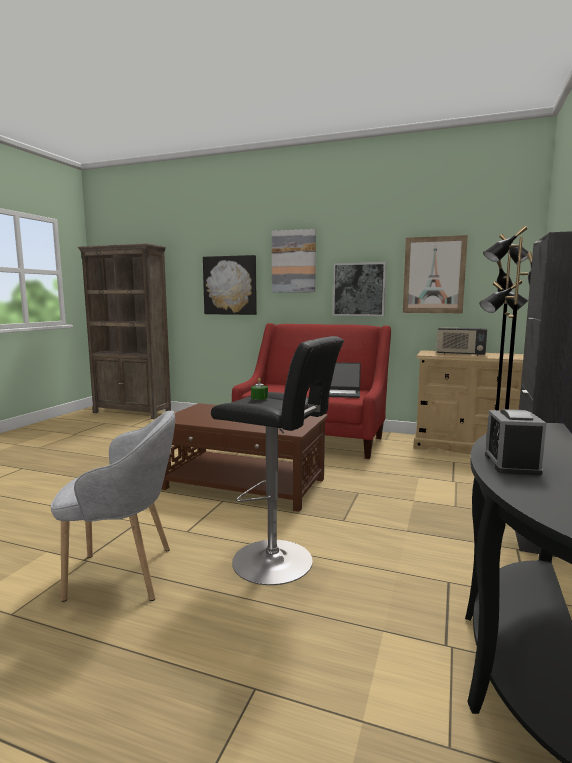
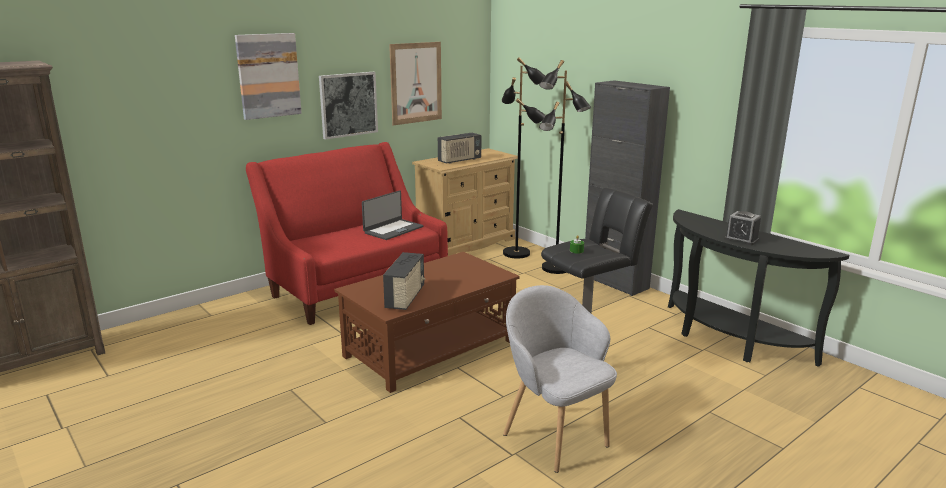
camera: 60 degrees left, 10 degrees up
grey armchair [51,411,175,602] -> grey armchair turned 60 degrees counterclockwise [503,285,617,473]
picture [203,255,257,315] -> none
none -> radio [383,252,425,310]

